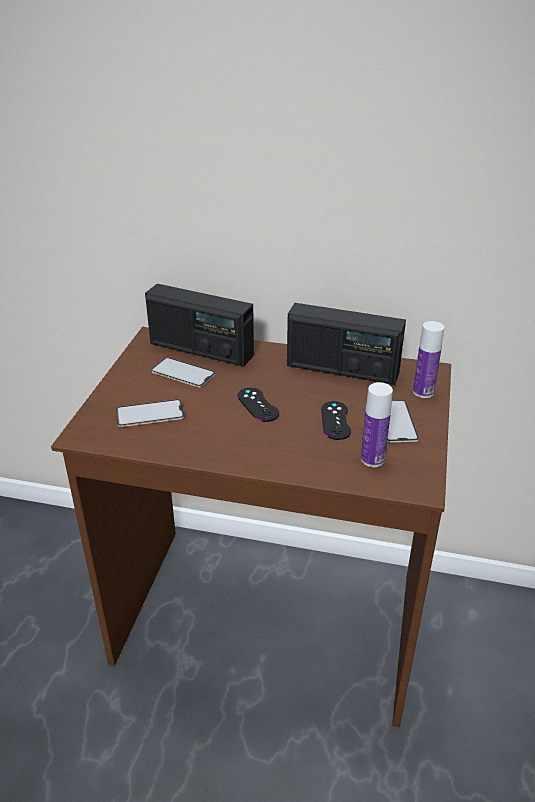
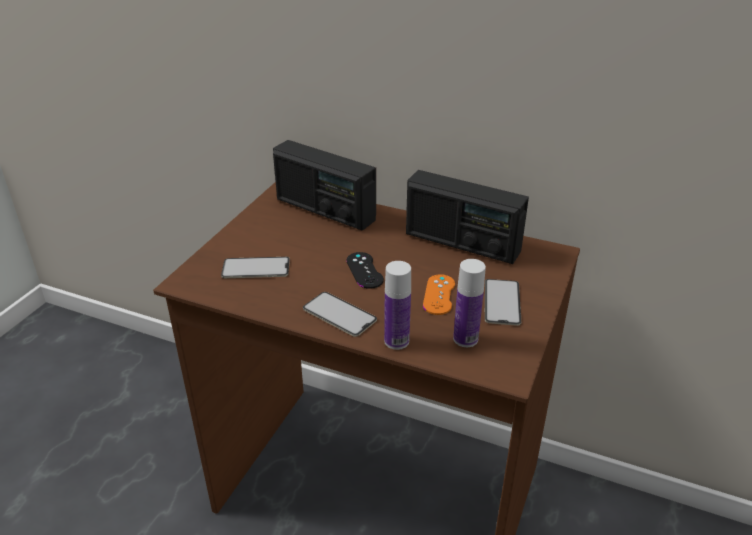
camera: 10 degrees right, 0 degrees up
phone [151,357,215,387] -> phone moved to [303,292,377,337]
black game controller [321,401,351,440] -> orange game controller [423,274,455,315]
bottle [413,321,444,398] -> bottle moved to [384,261,411,350]

